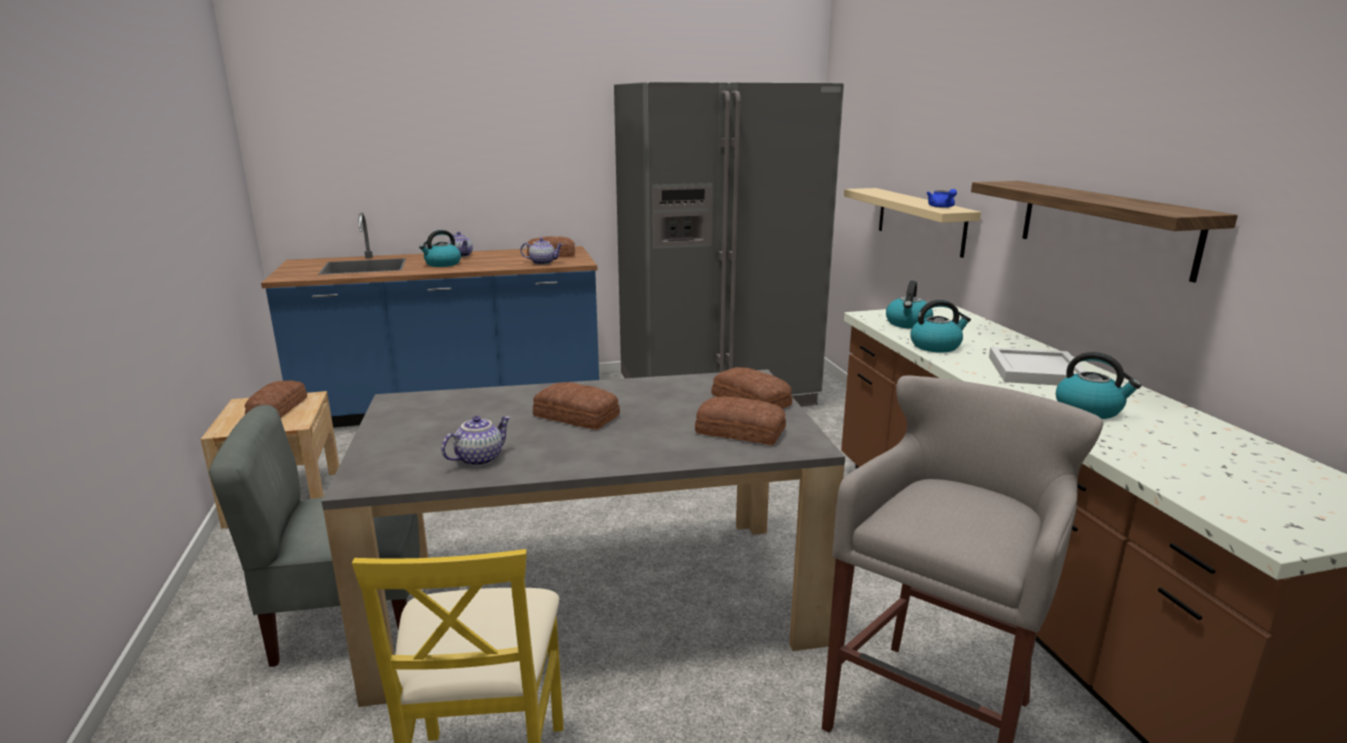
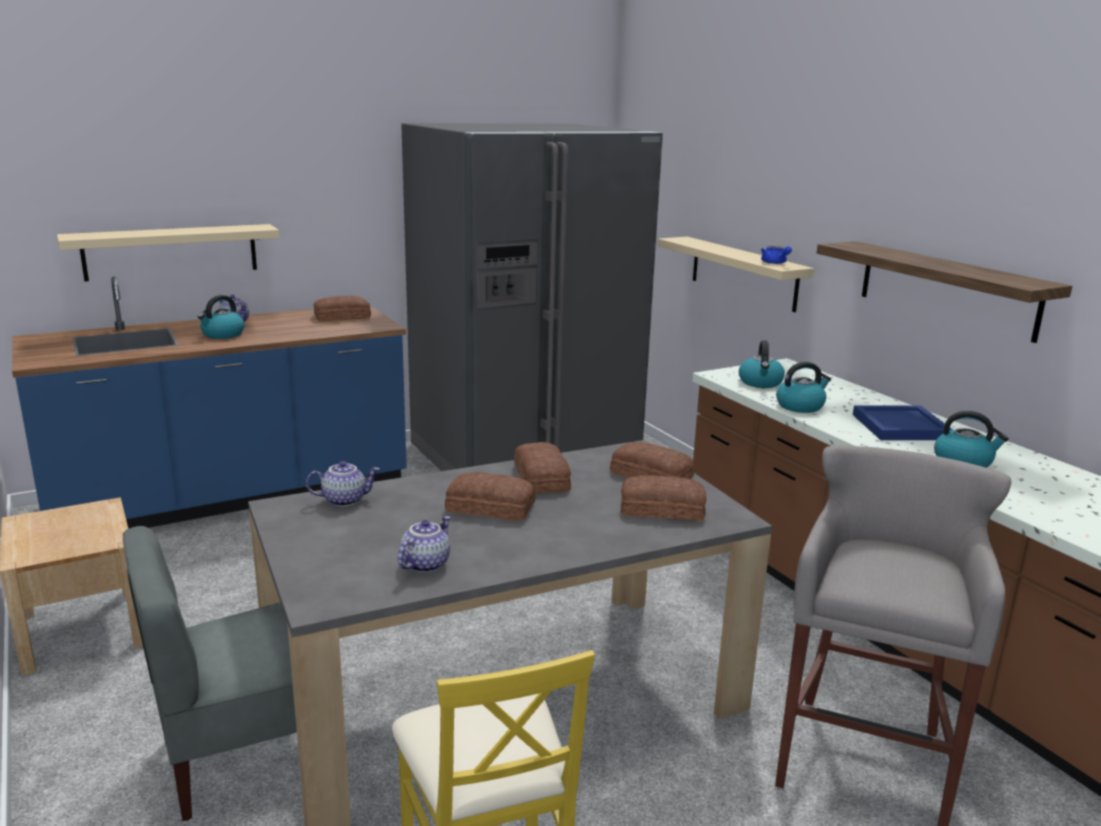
camera: 15 degrees left, 0 degrees up
bread [245,381,307,418] -> bread moved to [514,442,571,493]
teapot [521,238,563,265] -> teapot moved to [306,461,380,507]
white tray [989,347,1087,386] -> blue tray [853,405,953,440]
none -> beige shelf [57,224,280,281]

